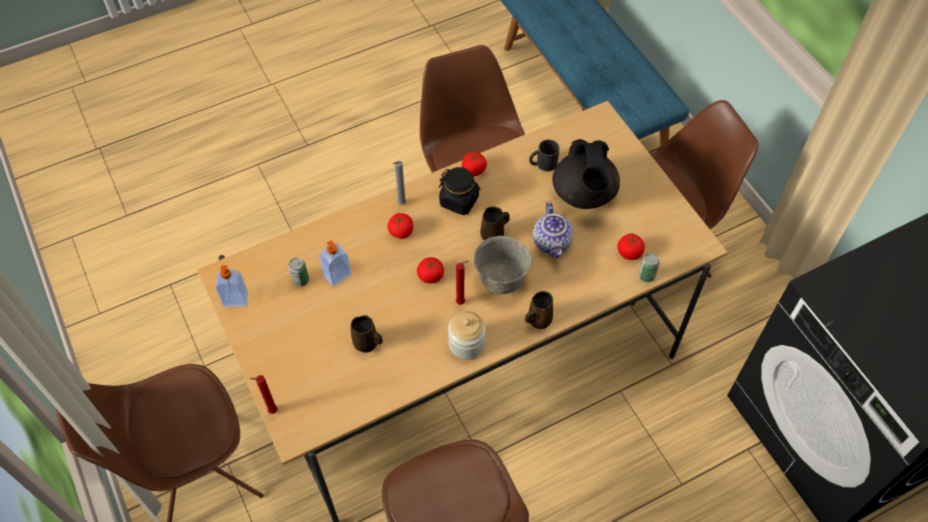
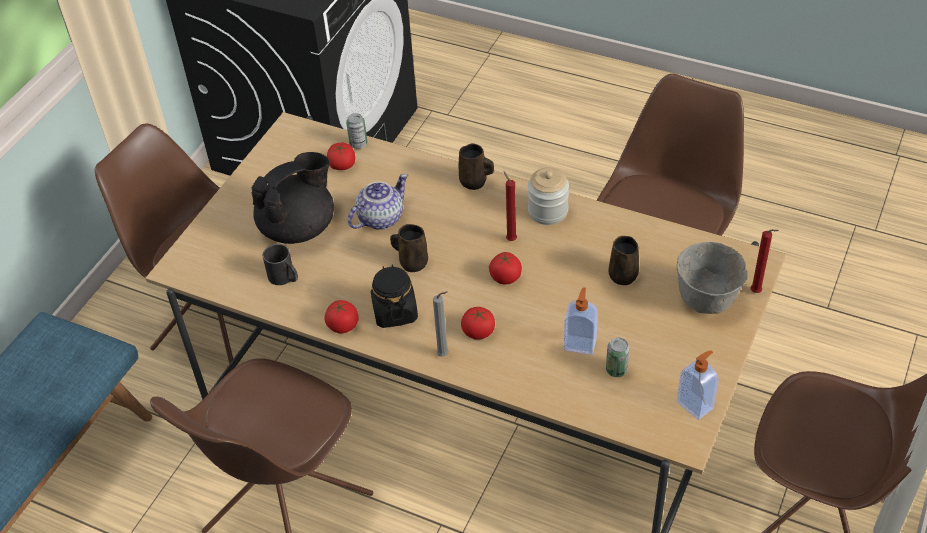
camera: 125 degrees left, 10 degrees down
grey bowl [473,236,532,294] -> grey bowl moved to [677,242,748,314]

